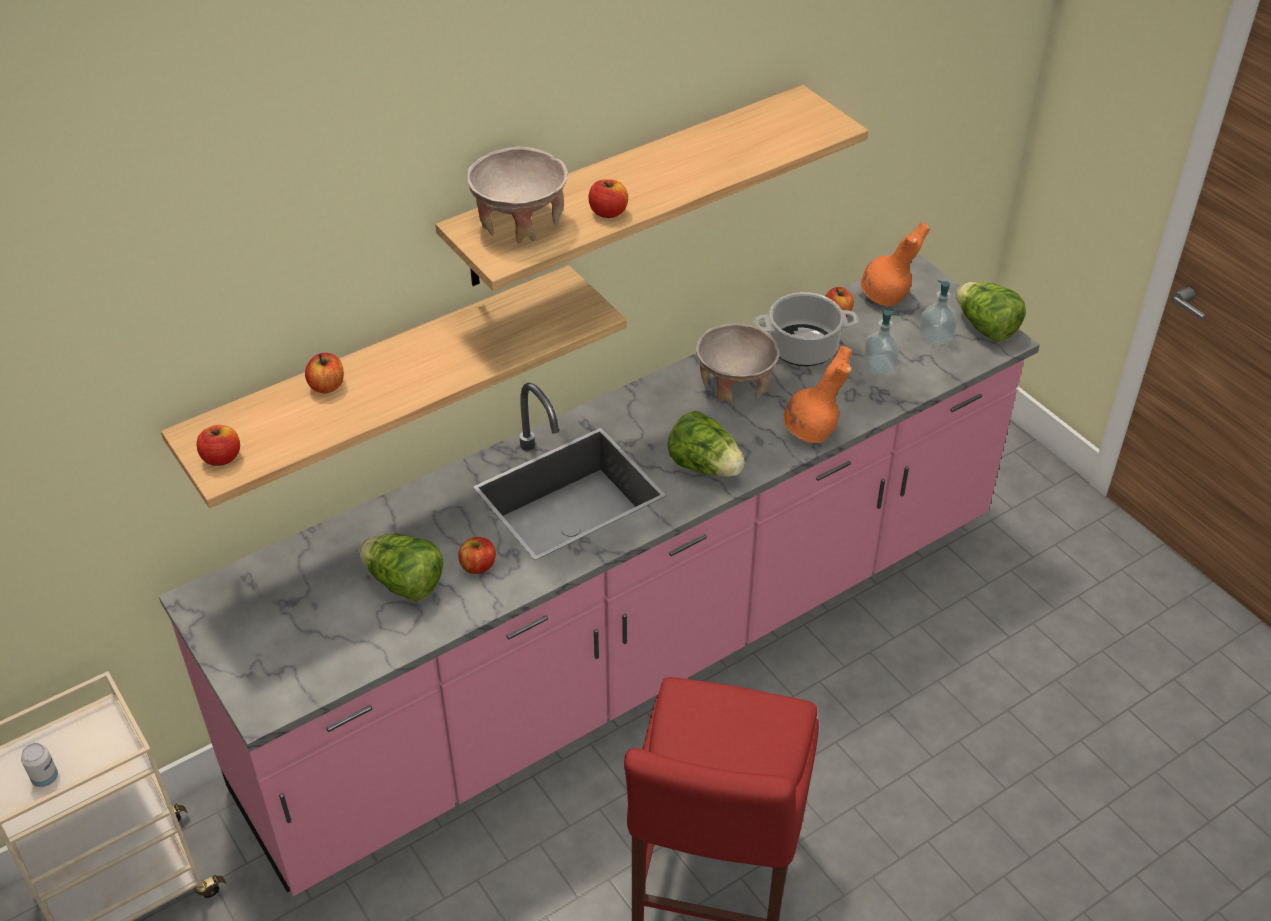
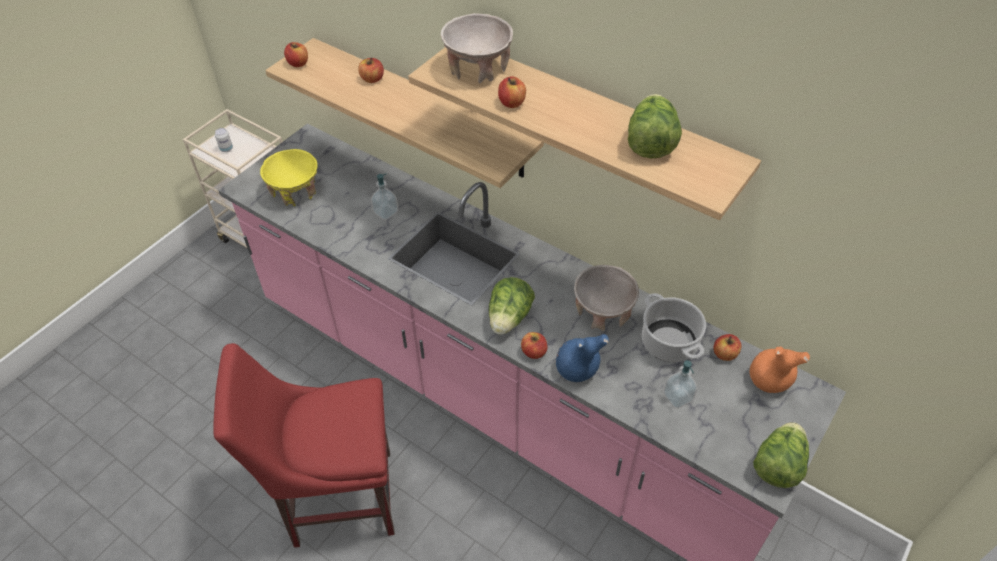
camera: 70 degrees right, 5 degrees up
lettuce [359,534,443,602] -> lettuce moved to [628,94,682,158]
apple [458,537,496,574] -> apple moved to [521,332,547,359]
orange vase [783,346,852,443] -> blue vase [556,334,609,382]
soap dispenser [919,280,958,347] -> soap dispenser moved to [371,173,398,220]
none -> yellow bowl [260,149,318,206]

